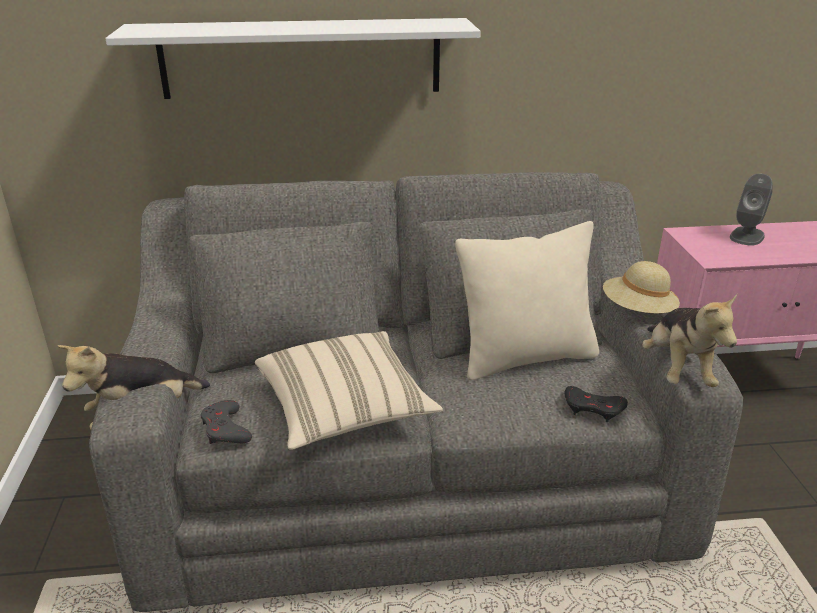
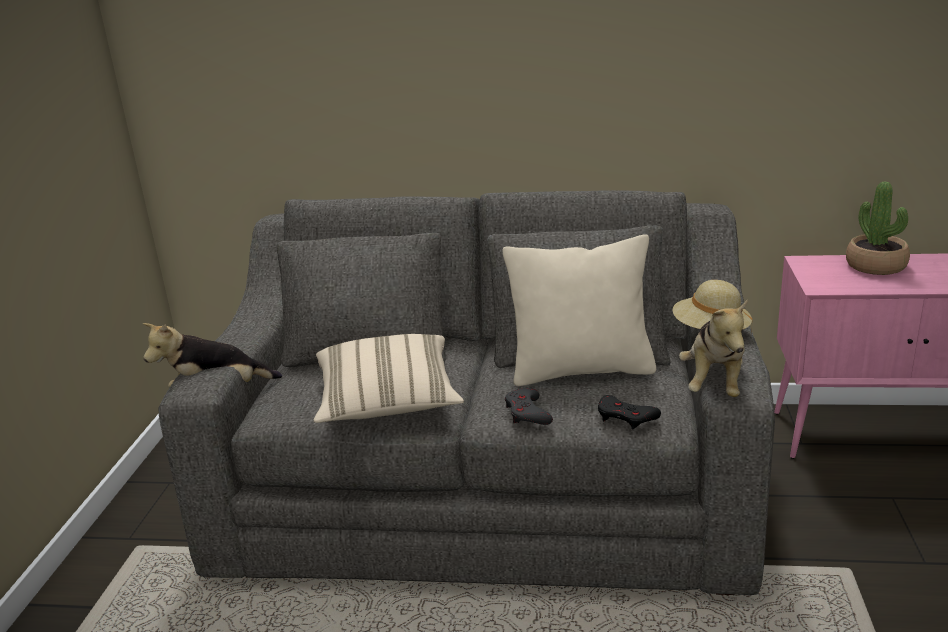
camera: 15 degrees right, 5 degrees down
white shelf [105,18,481,99] -> none
grey game controller [200,400,252,444] -> grey game controller moved to [505,388,553,425]
grey speaker [730,173,773,246] -> potted plant [846,181,910,275]

